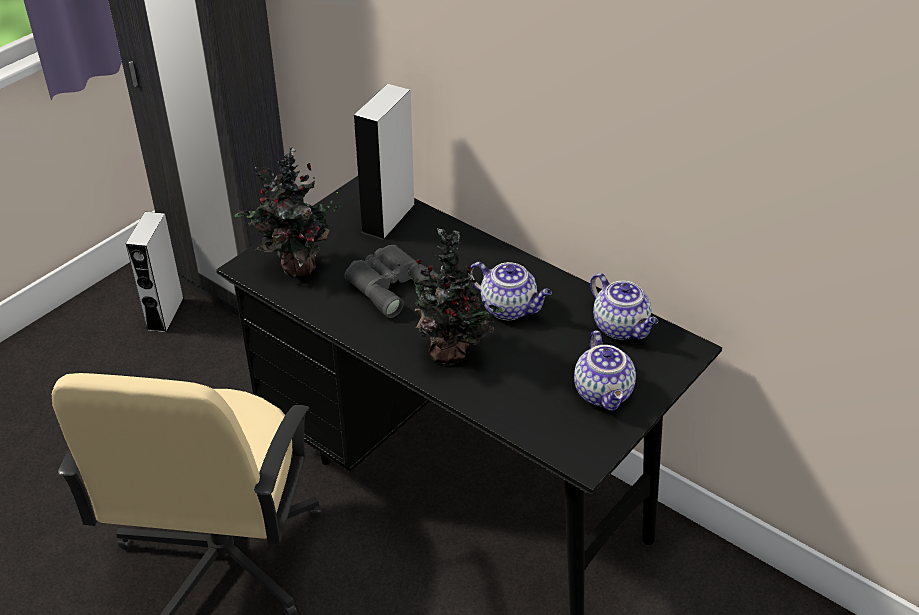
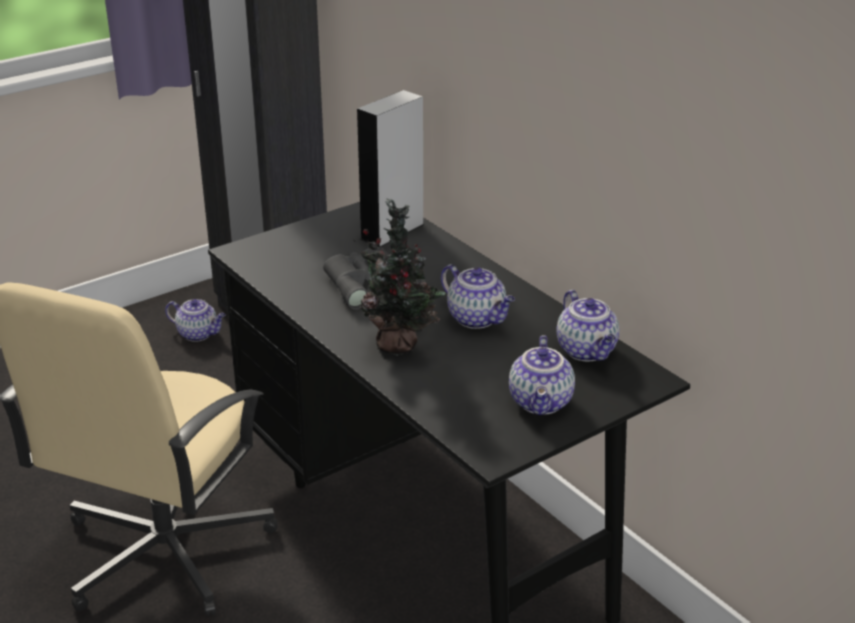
camera: 15 degrees right, 10 degrees down
grey speaker [126,212,184,333] -> teapot [165,299,226,342]
potted plant [234,146,341,279] -> none

